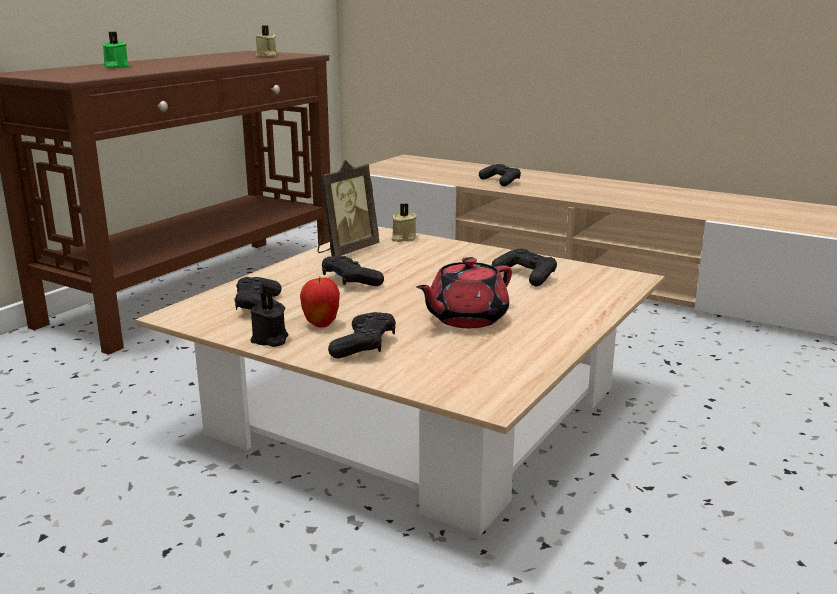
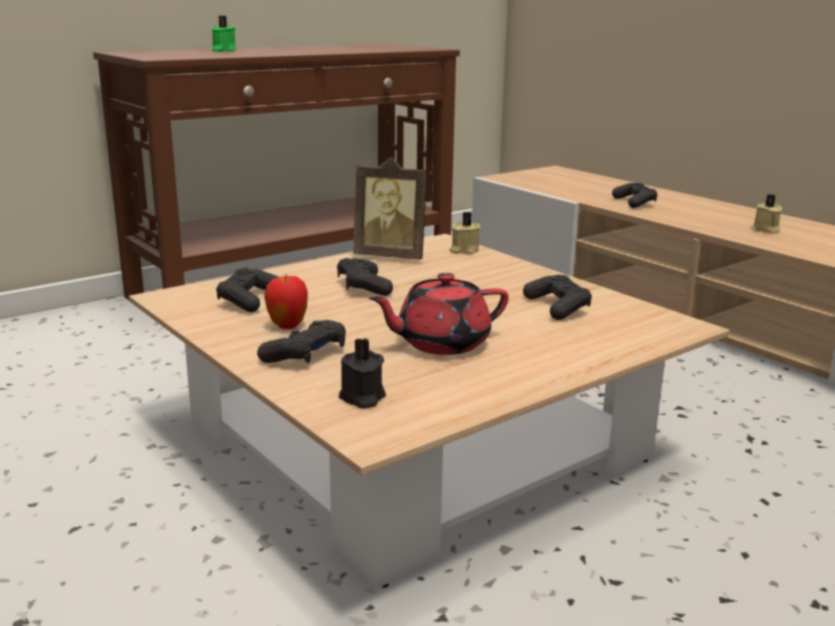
camera: 20 degrees right, 0 degrees up
black candle [251,292,288,347] -> black candle moved to [339,338,386,408]
beige candle [256,25,278,57] -> beige candle moved to [752,194,782,233]
picture frame [318,160,379,256] -> picture frame turned 45 degrees clockwise [353,157,427,260]

